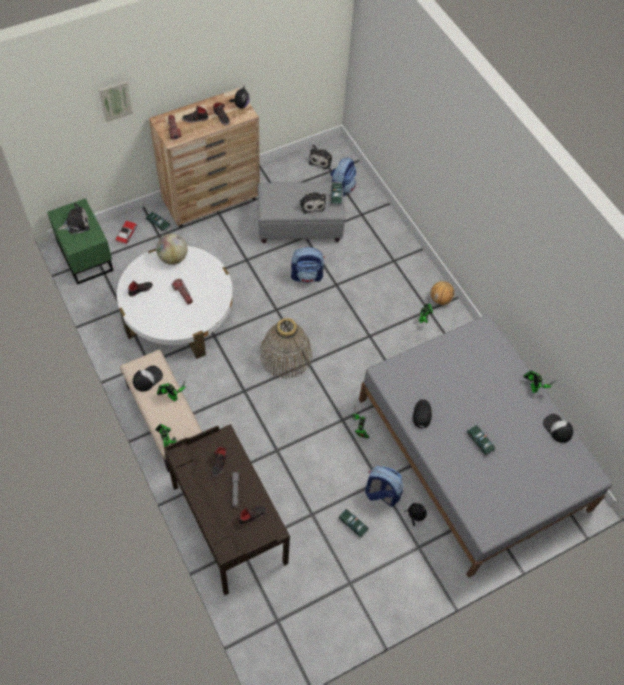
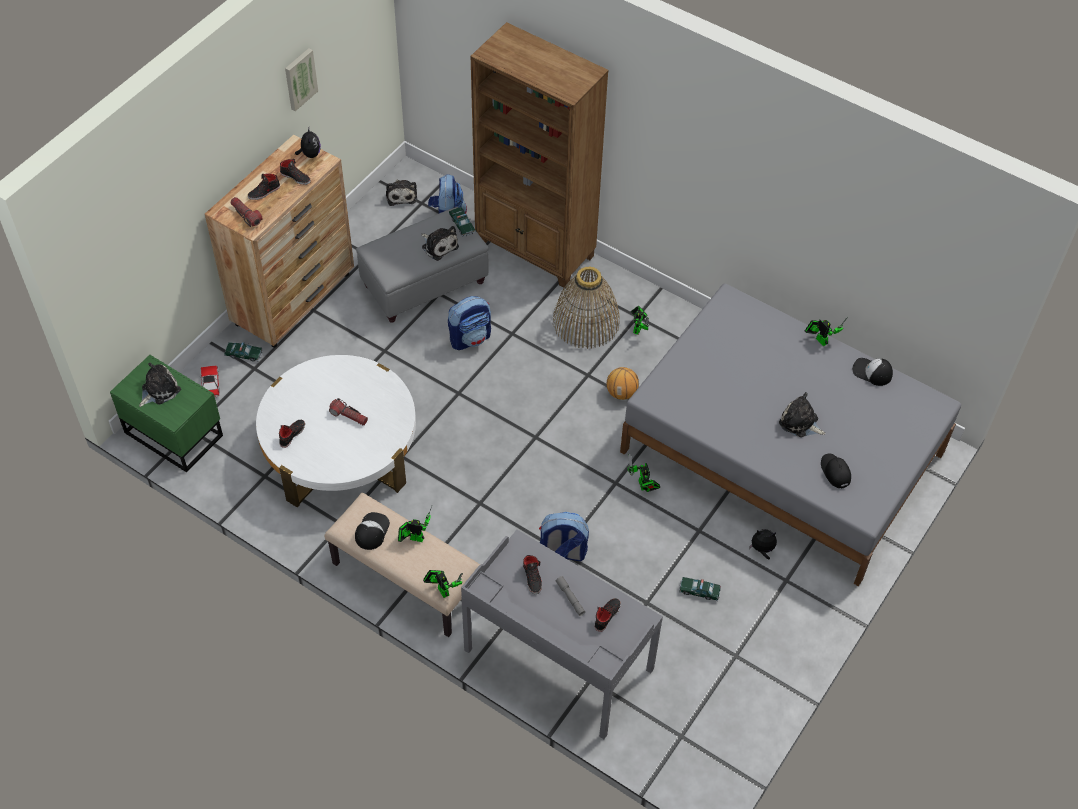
camera: 25 degrees left, 5 degrees down
picture [99,80,133,122] -> picture moved to [285,48,318,111]
globe [156,234,188,265] -> none
brown desk [164,424,290,595] -> grey desk [461,530,663,739]
basket [260,318,312,378] -> basket moved to [553,267,620,349]
backpack [365,466,403,507] -> backpack moved to [539,512,589,561]
black cap [413,399,432,428] -> black cap moved to [821,453,851,489]
basketball [431,281,454,305] -> basketball moved to [607,367,639,400]
toy car [466,425,496,456] -> plush toy [779,392,826,437]
none -> brown bookcase [471,22,609,287]

